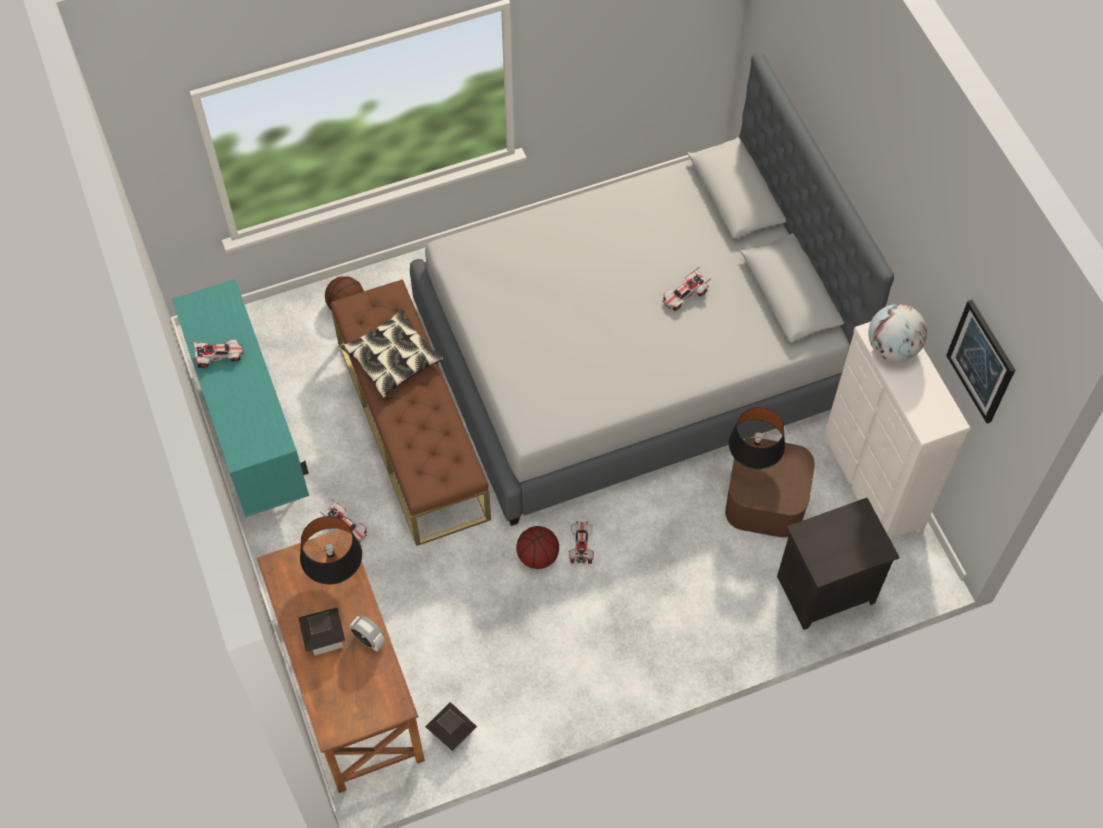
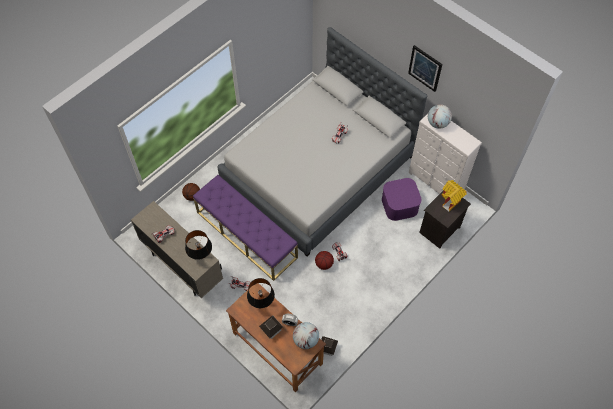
camera: 25 degrees left, 0 degrees up
turquoise cabinet [172,279,309,517] -> beige cabinet [131,201,223,298]
brown bench [330,280,491,546] -> purple bench [193,175,298,281]
pillow [341,309,445,398] -> none
brown storage box [725,438,815,538] -> purple storage box [382,178,421,221]
black table lamp [729,407,785,469] -> black table lamp moved to [185,230,212,260]
picture [946,300,1015,423] -> picture moved to [408,45,442,92]
none -> globe [293,322,319,349]
none -> toy house [441,180,466,211]

